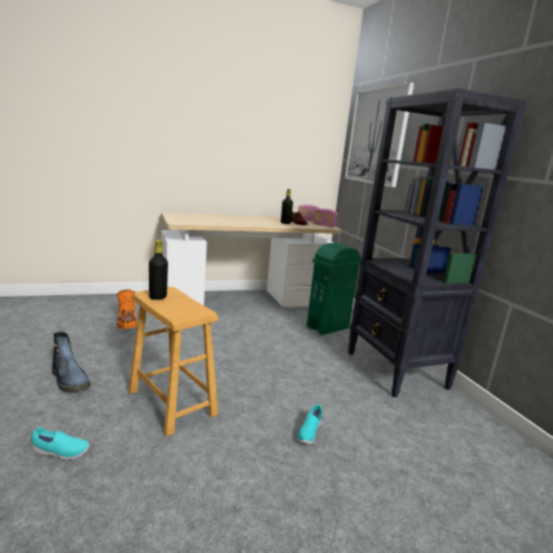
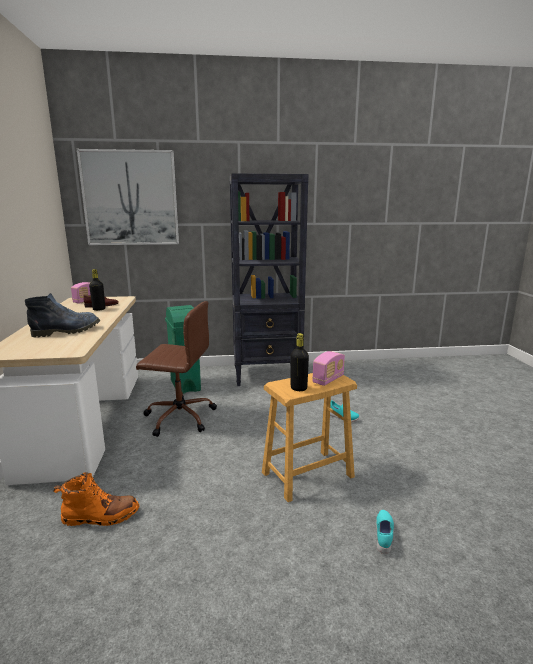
camera: 75 degrees left, 0 degrees up
boot [52,332,91,392] -> boot moved to [25,293,100,337]
radio [313,209,338,228] -> radio moved to [312,351,345,386]
none -> brown office chair [136,301,217,437]

